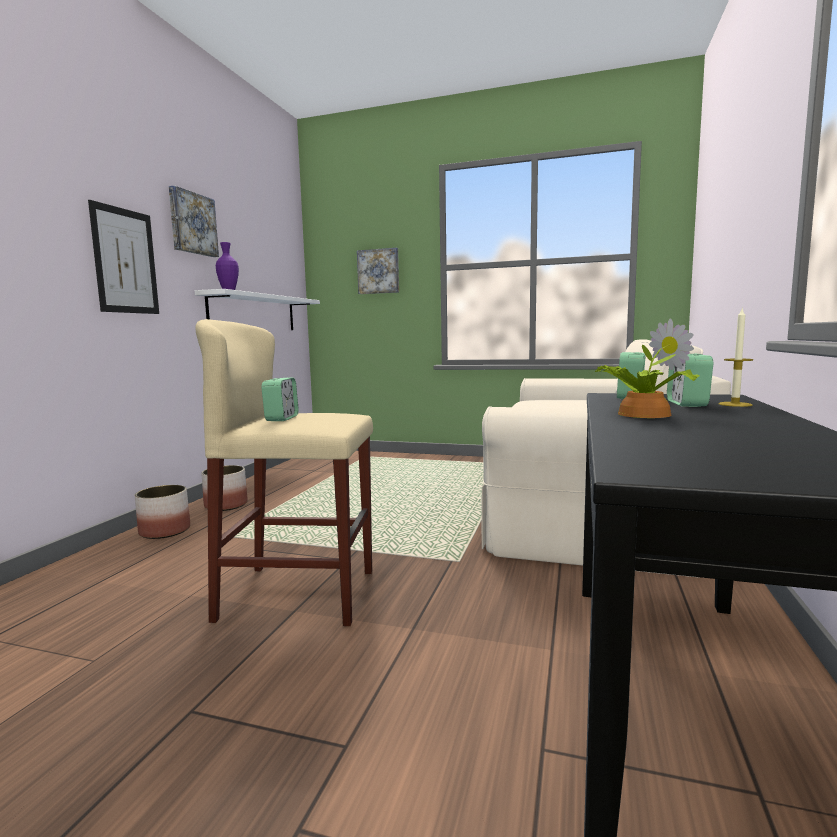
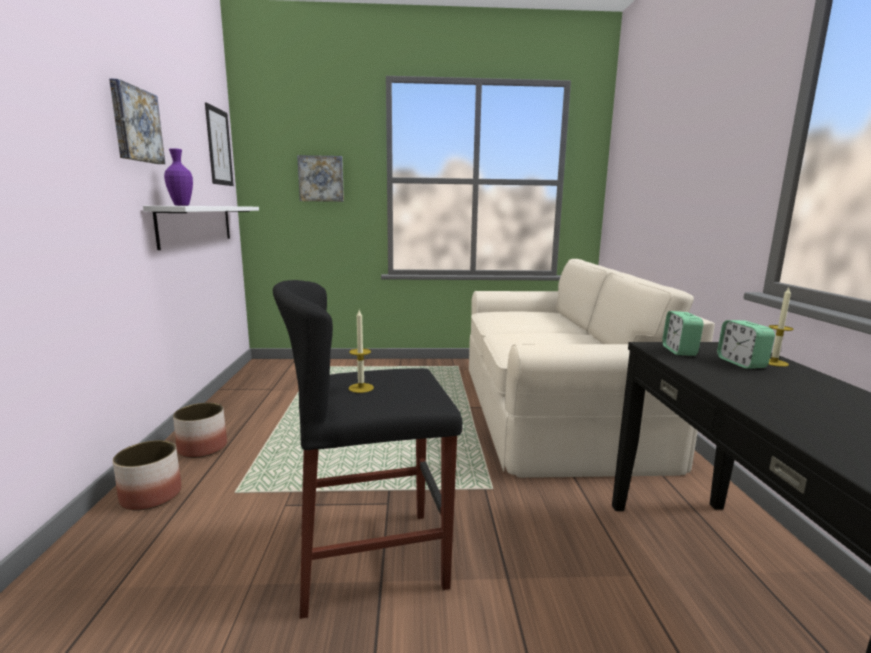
camera: 20 degrees left, 5 degrees up
picture [88,200,159,314] -> picture moved to [205,102,234,186]
beige stool [195,319,373,626] -> black stool [273,280,463,619]
alarm clock [261,377,299,421] -> candle [349,310,374,393]
potted plant [595,318,700,418] -> none

